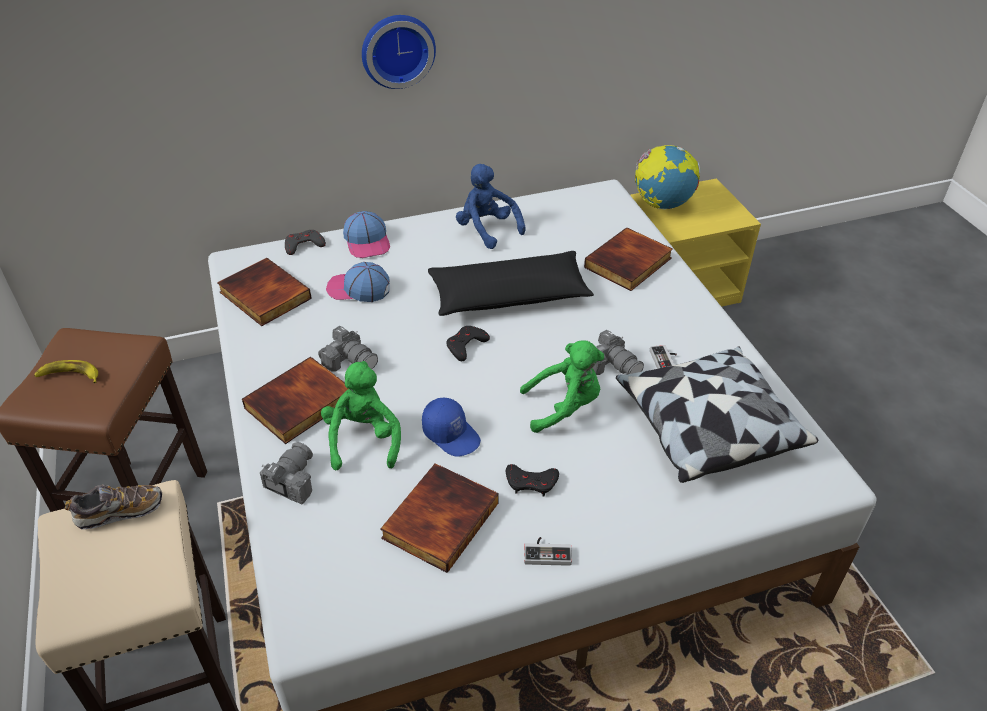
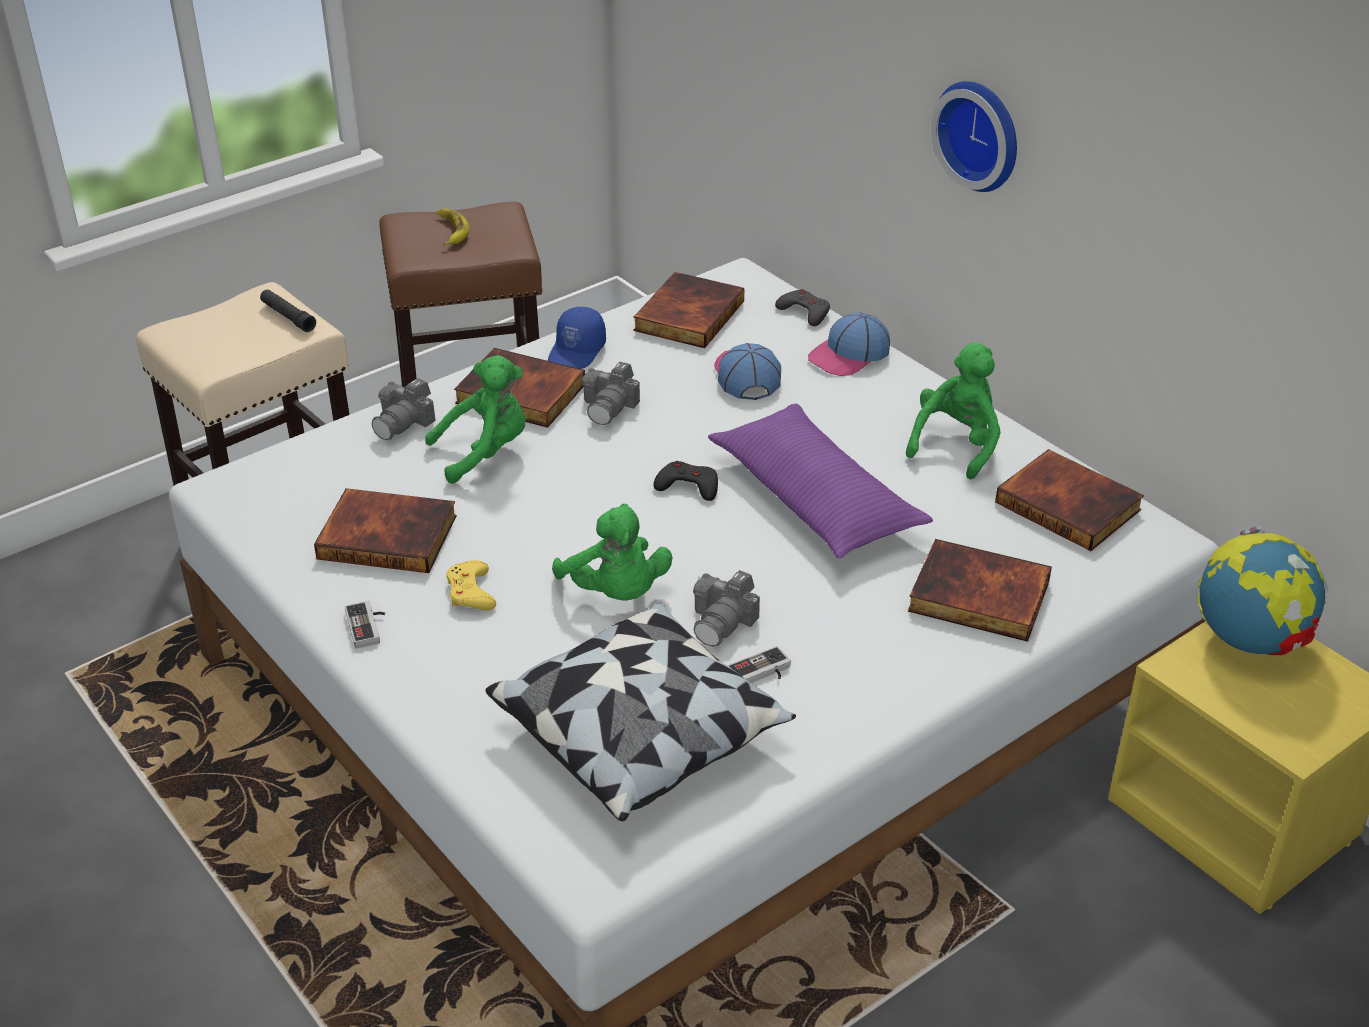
camera: 70 degrees right, 5 degrees down
shoe [65,484,162,530] -> black flashlight [260,290,316,332]
camera [260,442,313,505] -> camera turned 120 degrees clockwise [372,378,436,440]
blue cap [422,398,481,457] -> blue cap moved to [548,307,606,369]
black pillow [428,251,594,316] -> purple pillow [708,404,933,558]
blue plush toy [456,164,526,249] -> green plush toy [906,342,1001,480]
black game controller [506,464,559,496] -> yellow game controller [446,560,496,610]
none -> book [995,449,1144,551]

